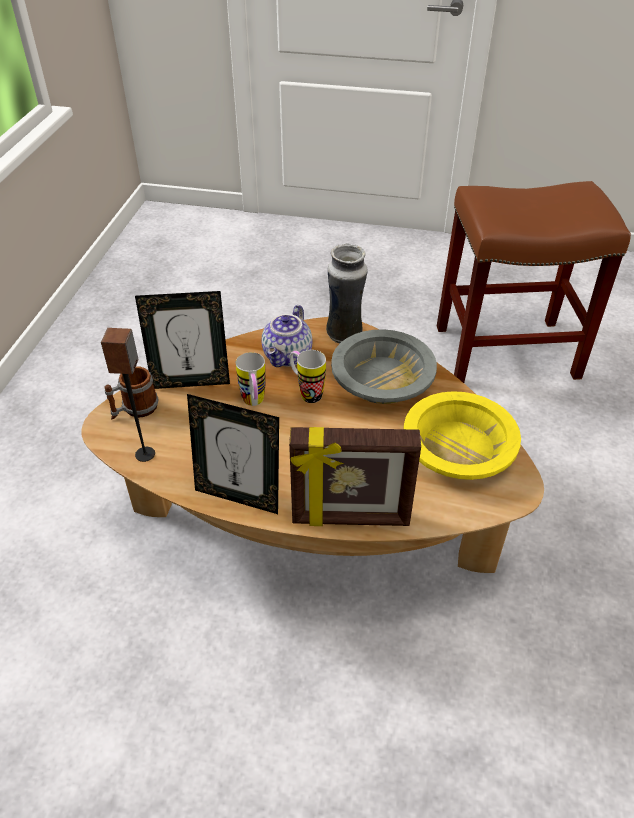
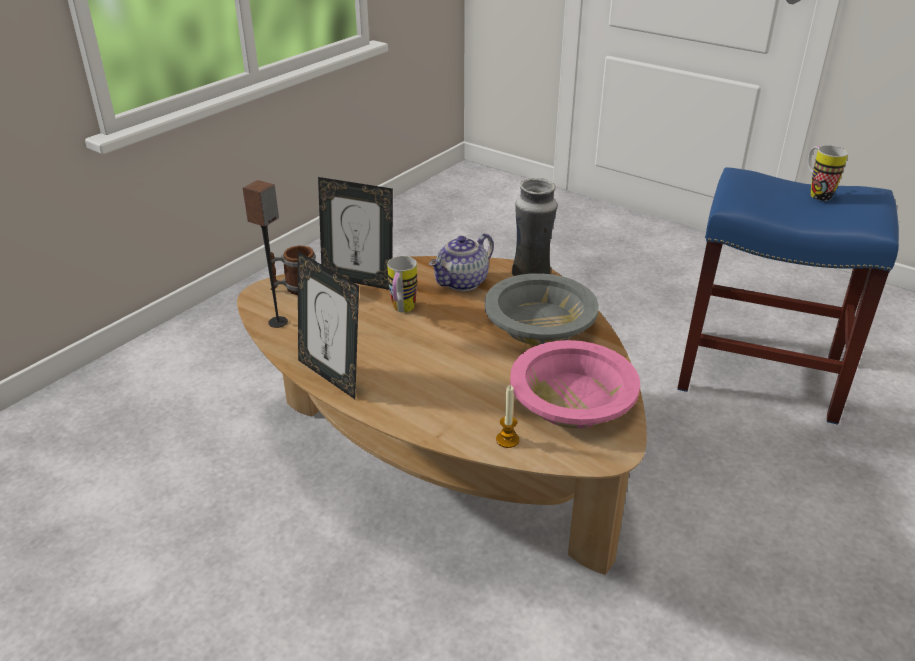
camera: 25 degrees right, 10 degrees down
picture frame [289,427,421,526] -> none
mug [290,350,326,403] -> mug moved to [808,145,848,201]
yellow bowl [403,391,521,480] -> pink bowl [510,340,640,428]
brown stool [437,181,631,383] -> blue stool [677,167,899,425]
none -> candle [496,385,519,448]

